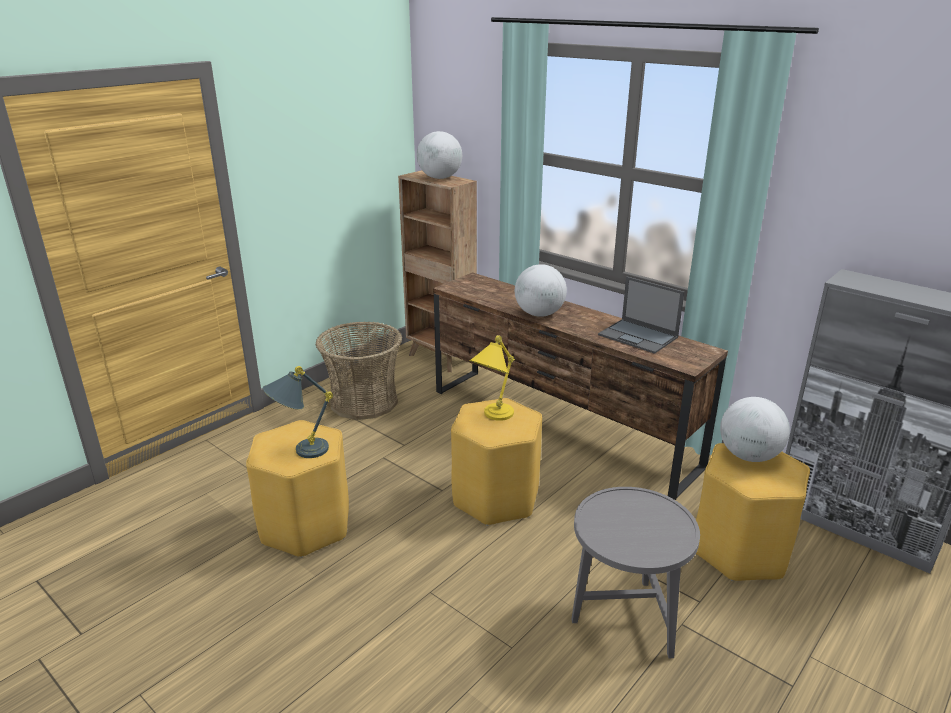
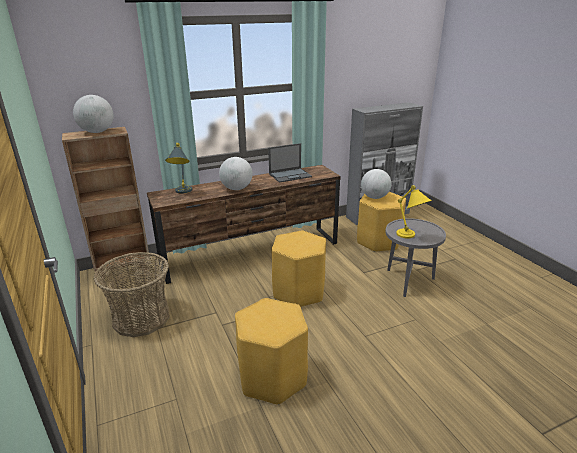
camera: 65 degrees left, 0 degrees up
grey table lamp [263,366,333,458] -> grey table lamp moved to [165,143,192,193]
yellow table lamp [469,335,515,421] -> yellow table lamp moved to [396,185,432,239]

